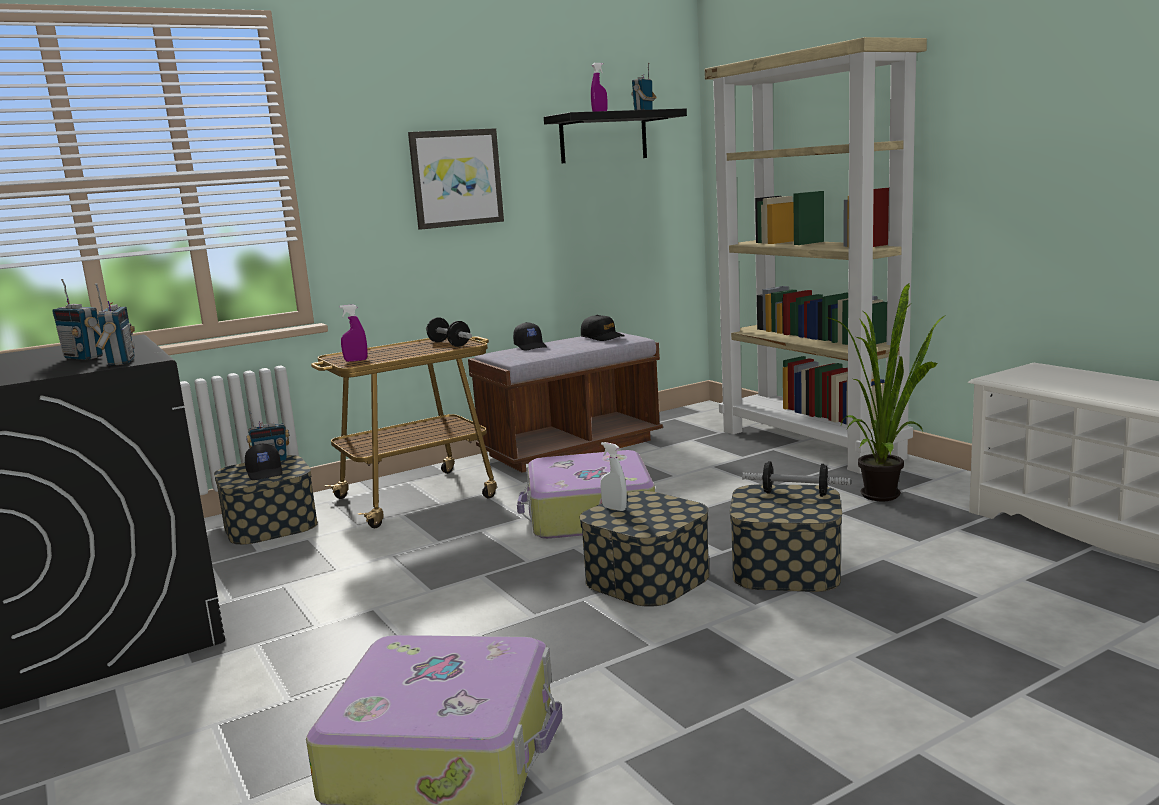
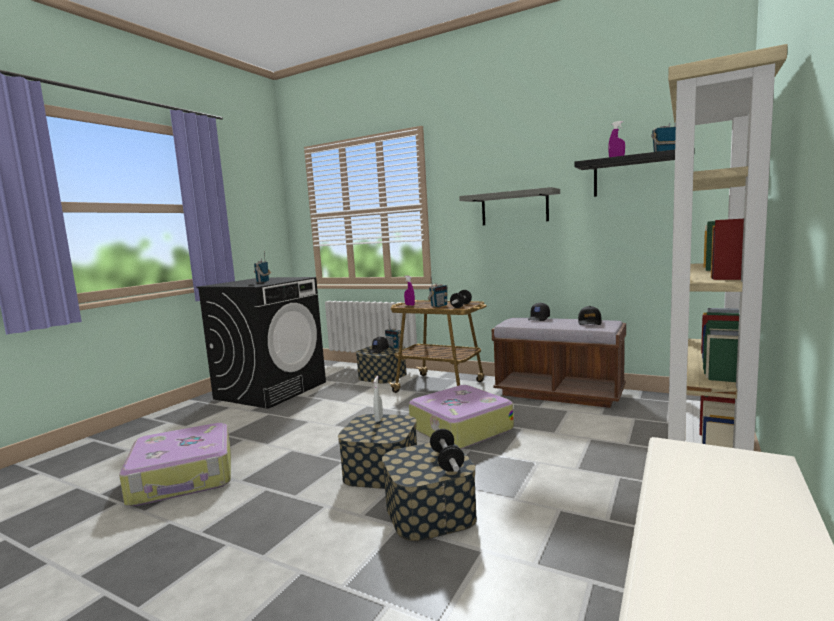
camera: 60 degrees right, 5 degrees down
radio [95,283,135,366] -> radio moved to [428,277,447,307]
picture [408,128,504,230] -> grey shelf [459,187,560,225]
potted plant [826,283,946,501] -> none

